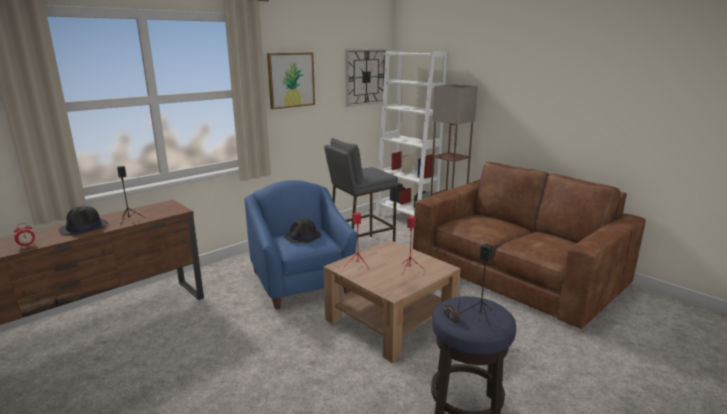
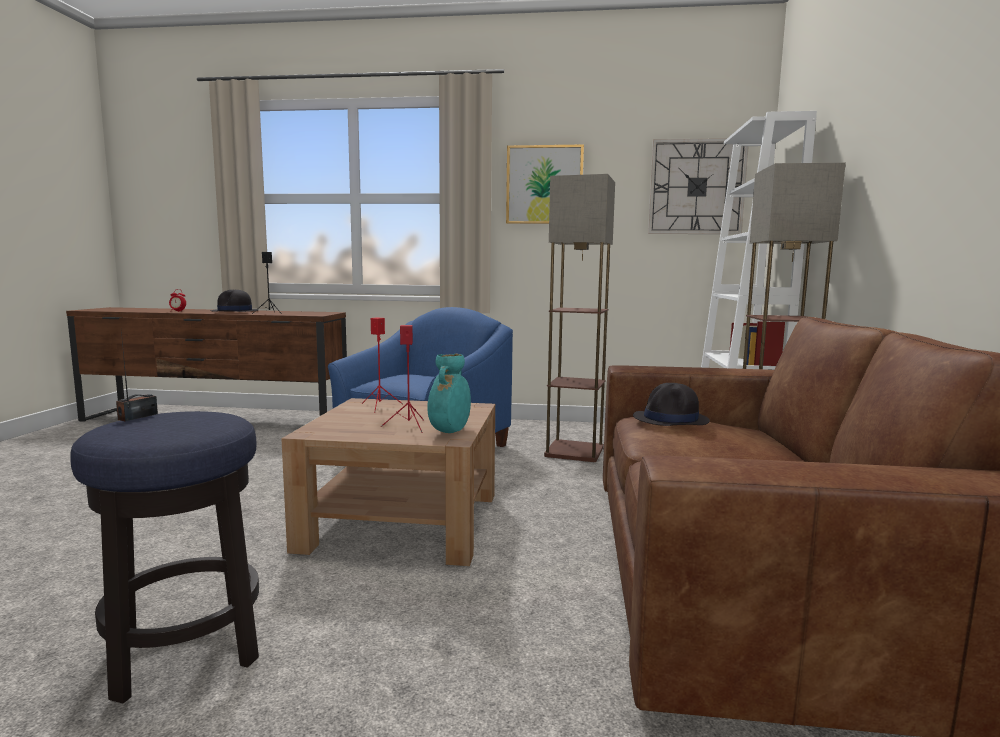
camera: 50 degrees right, 10 degrees down
black hat [285,218,322,243] -> black hat moved to [633,383,710,426]
grey stool [324,138,398,242] -> floor lamp [544,174,615,462]
black speaker [460,244,493,330] -> none
none -> turquoise vase [427,354,471,433]

